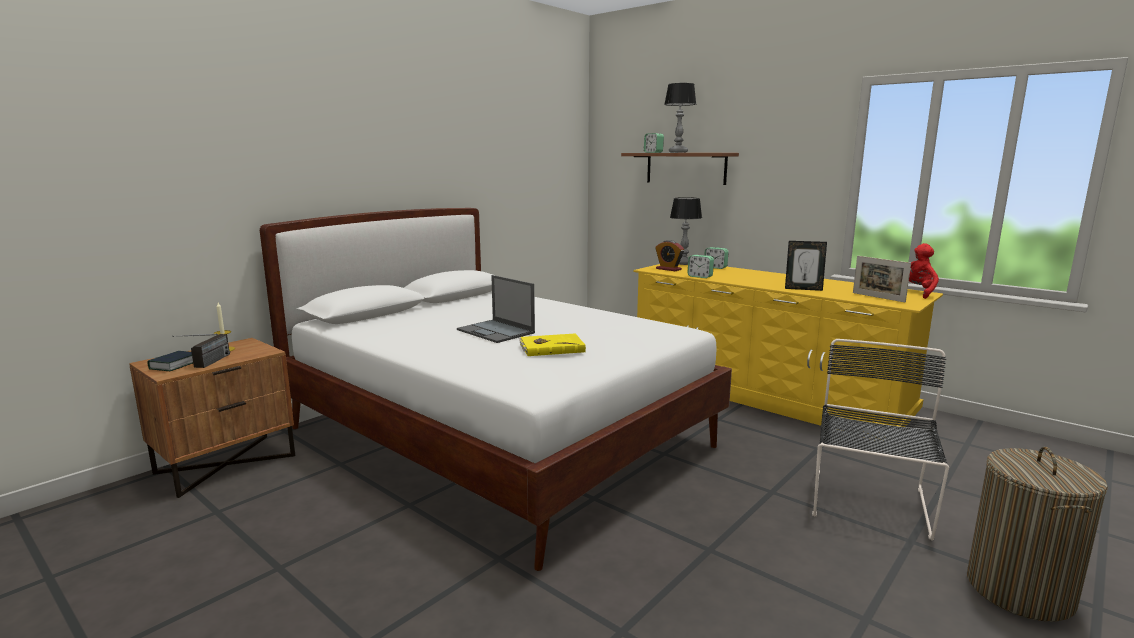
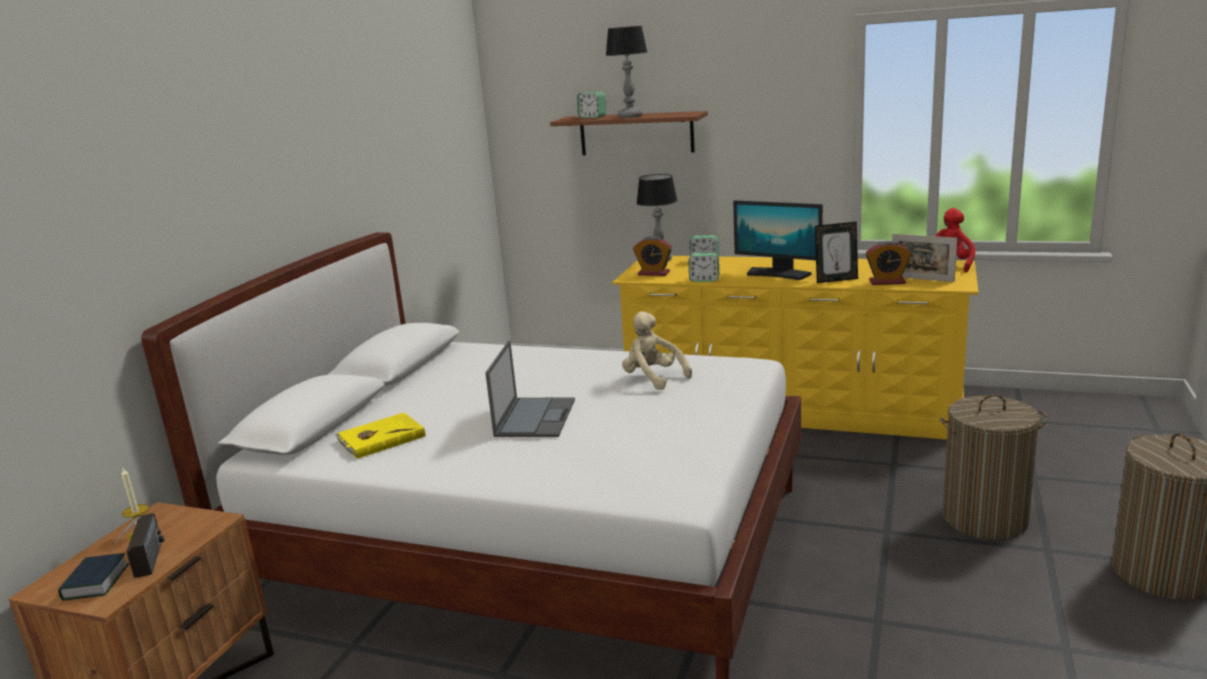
camera: 20 degrees left, 5 degrees up
laptop [457,275,535,343] -> laptop turned 105 degrees counterclockwise [485,341,575,437]
yellow book [519,333,586,356] -> yellow book moved to [335,412,426,459]
black chair [812,339,949,540] -> laundry basket [939,394,1047,540]
none -> beige plush toy [622,311,692,390]
none -> monitor [733,200,823,280]
none -> alarm clock [866,241,911,285]

